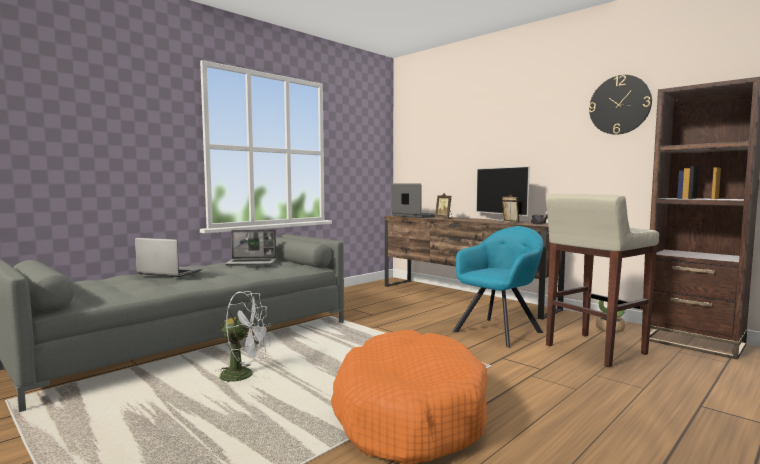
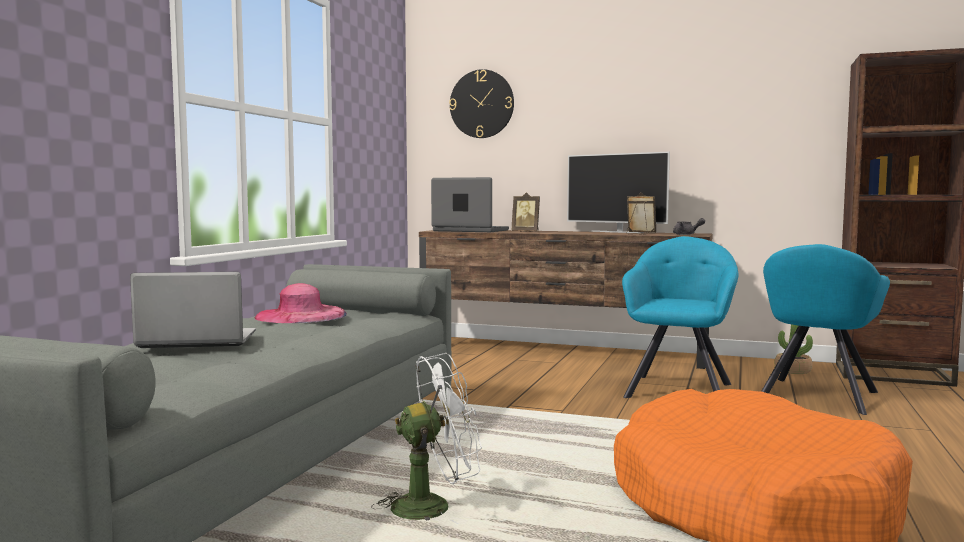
camera: 25 degrees left, 0 degrees up
laptop [225,230,276,265] -> pink hat [255,283,347,323]
beige stool [546,194,659,367] -> turquoise armchair [761,244,890,415]
wall clock [589,75,652,135] -> wall clock moved to [449,69,514,138]

